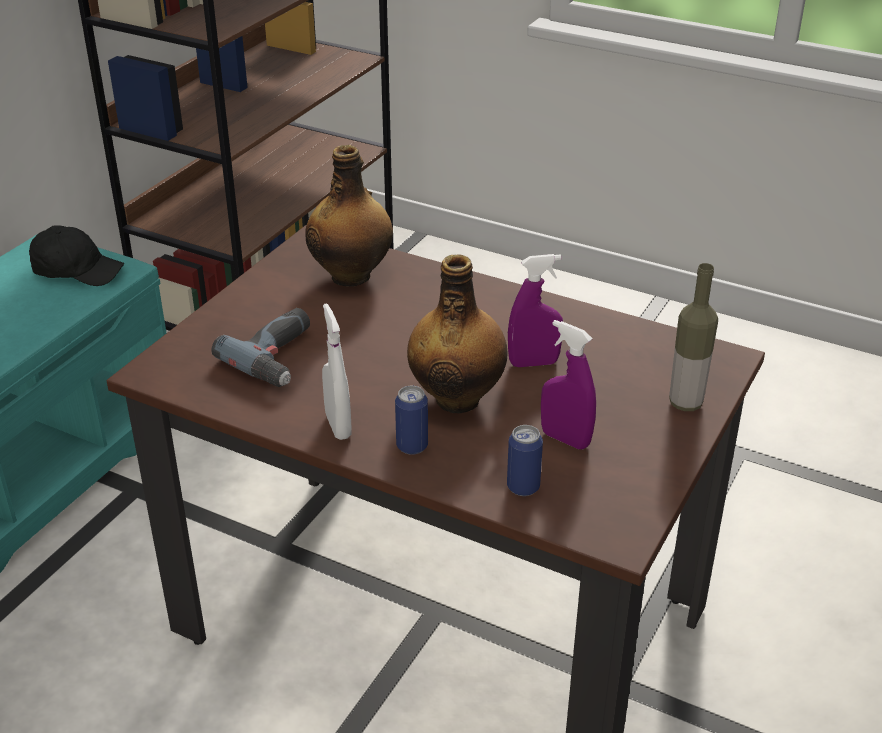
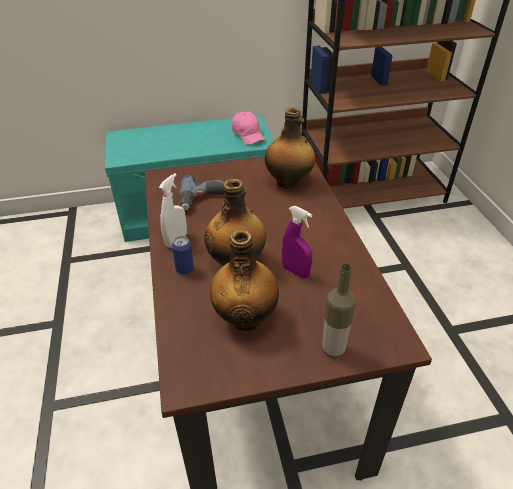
camera: 50 degrees right, 5 degrees up
black cap [29,225,124,286] -> pink cap [232,111,265,145]
can [507,425,543,496] -> none
purple spray bottle [541,320,596,449] -> bottle [210,230,279,331]

